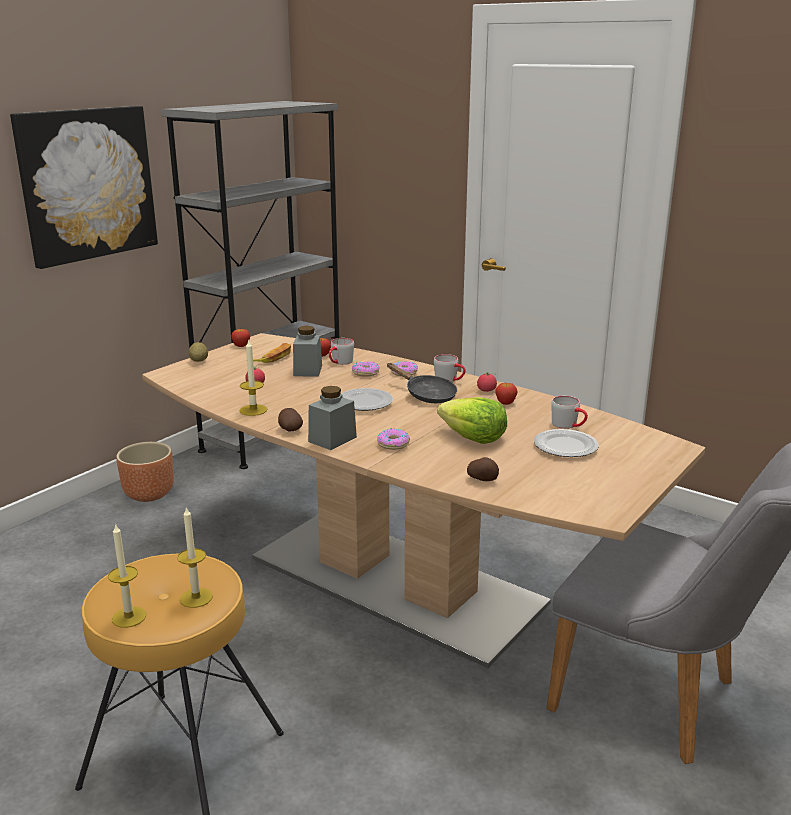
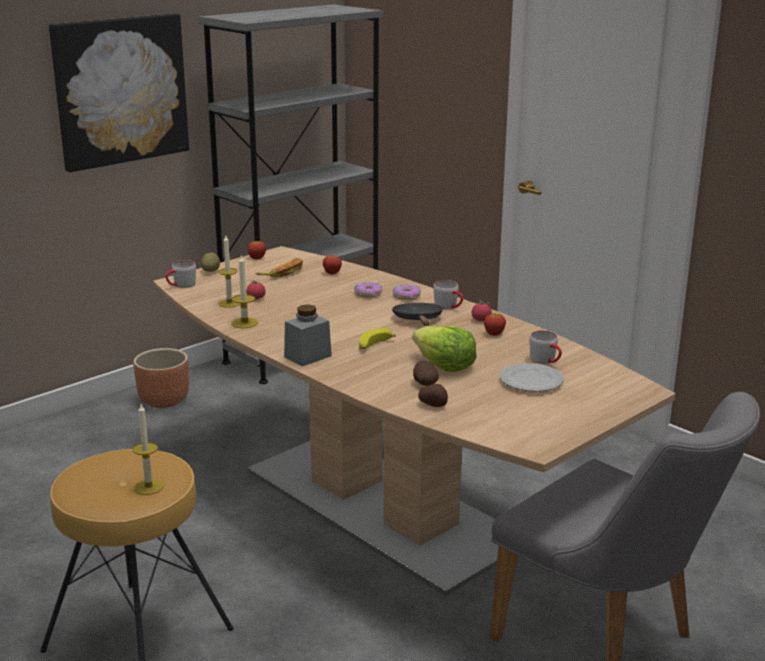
camera: 10 degrees right, 0 degrees up
candle [108,523,146,628] -> candle moved to [218,235,240,308]
potato [278,408,303,432] -> potato moved to [413,361,439,386]
grey jar [293,326,322,377] -> none
grey mug [329,338,354,365] -> grey mug moved to [165,260,196,288]
plate [341,388,393,411] -> none
donut [377,428,410,450] -> none
black frying pan [387,363,457,403] -> black frying pan turned 150 degrees counterclockwise [392,303,444,326]
none -> banana [359,328,396,349]

